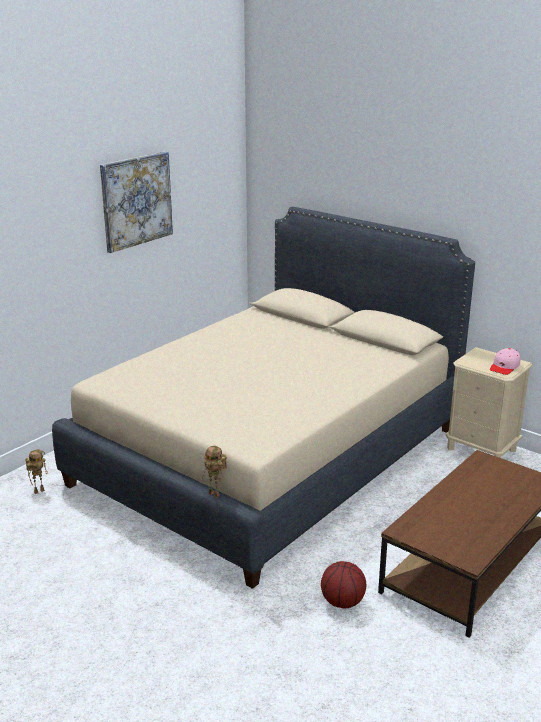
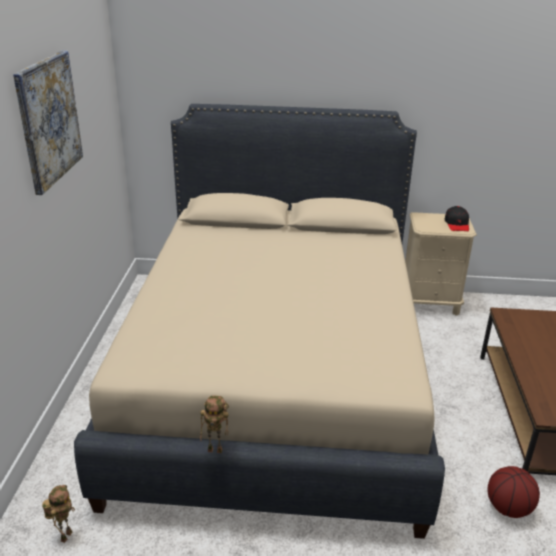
camera: 35 degrees left, 5 degrees up
toy robot [201,446,227,498] -> toy robot moved to [200,395,229,453]
pink cap [490,348,521,375] -> black cap [445,206,469,231]

